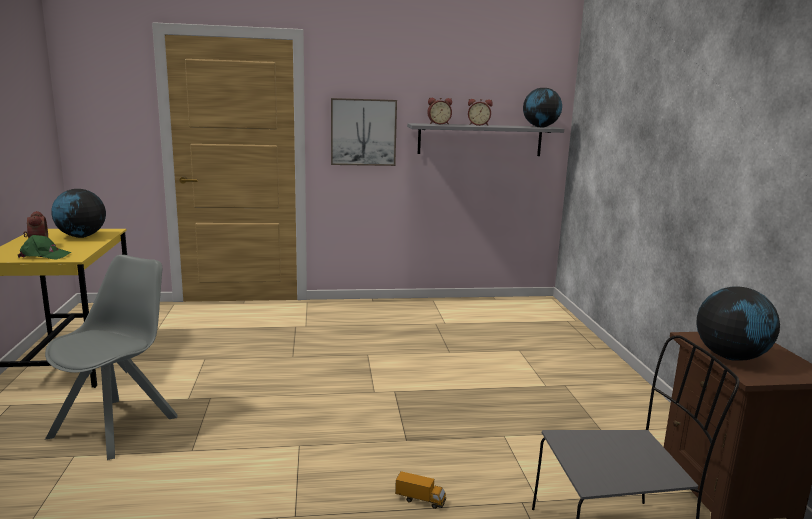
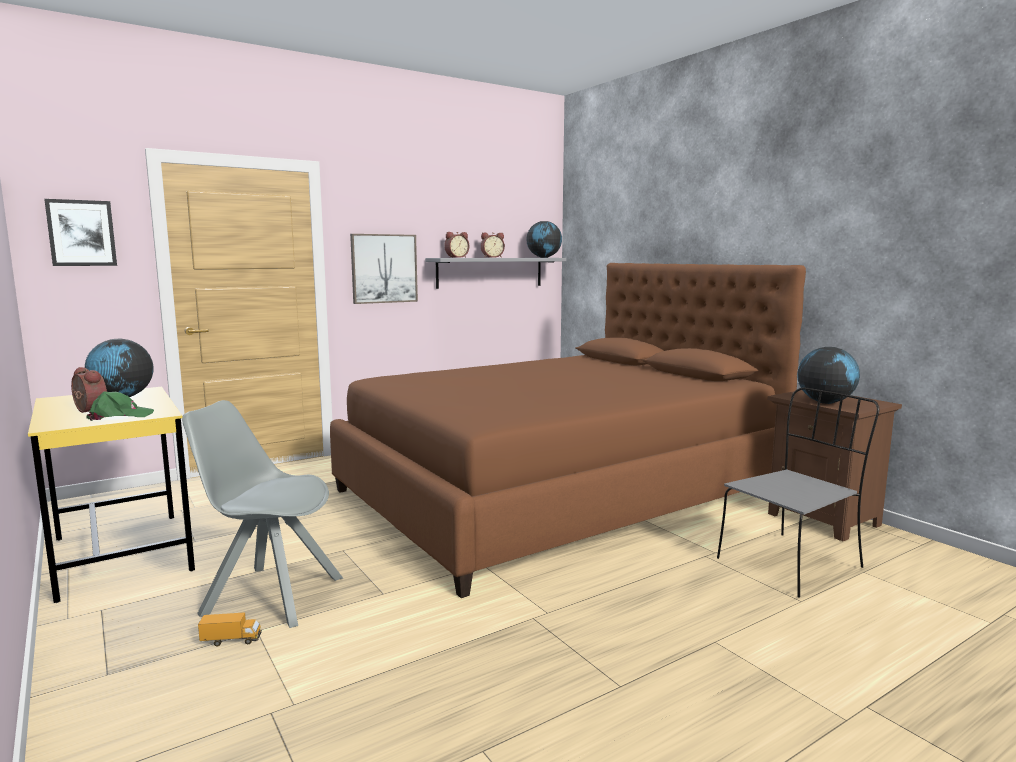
camera: 25 degrees left, 5 degrees down
grey chair [45,255,178,460] -> grey chair turned 75 degrees counterclockwise [182,400,343,628]
toy truck [395,471,446,509] -> toy truck moved to [198,612,262,646]
none -> picture [44,199,117,266]
none -> brown bed [330,263,806,598]

